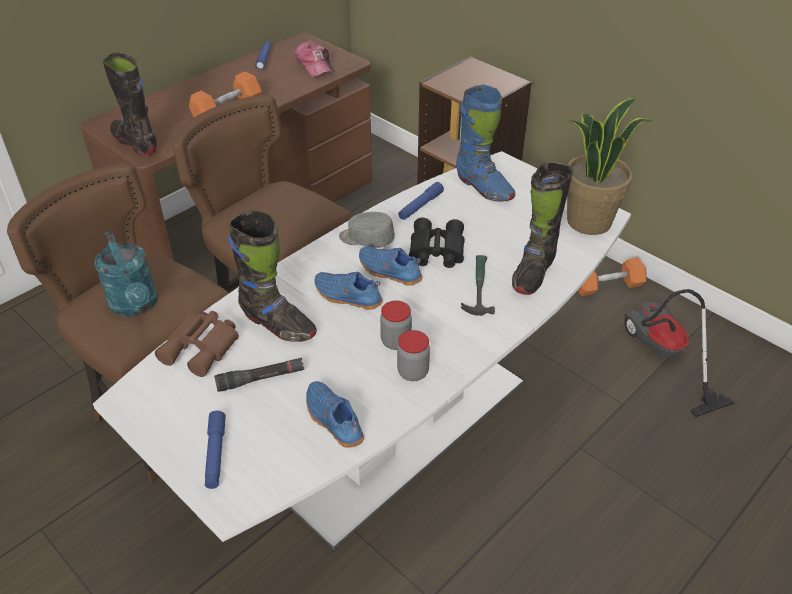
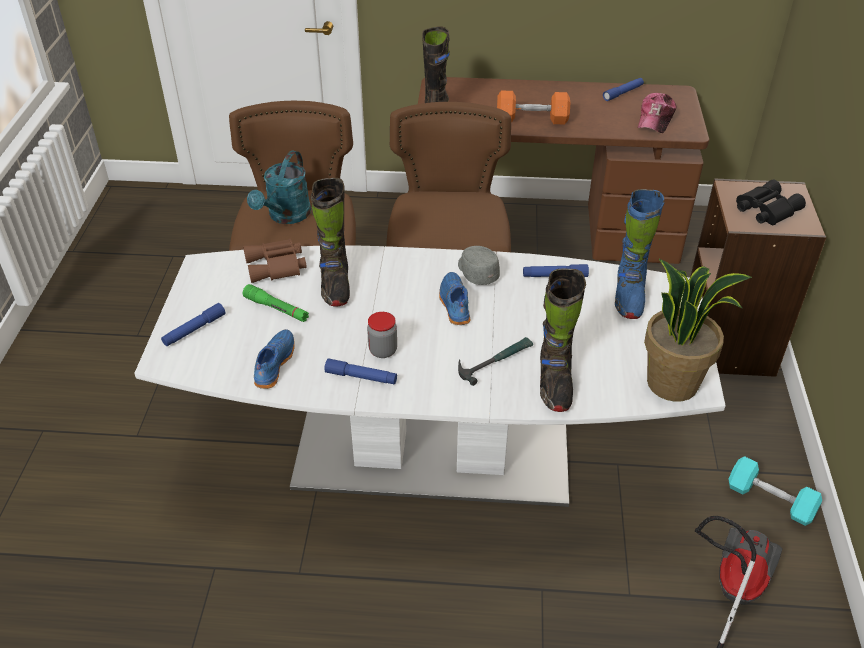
camera: 50 degrees right, 0 degrees up
black flashlight [214,358,304,392] -> green flashlight [243,284,309,322]
blue shoe [315,272,383,310] -> none
jar [397,330,430,381] -> blue flashlight [324,358,397,384]
black binoculars [409,218,465,268] -> black binoculars moved to [736,180,806,225]
black boot [512,162,574,295] -> black boot turned 75 degrees counterclockwise [540,268,586,412]
orange dumbbell [578,257,647,296] -> turquoise dumbbell [728,456,822,526]

